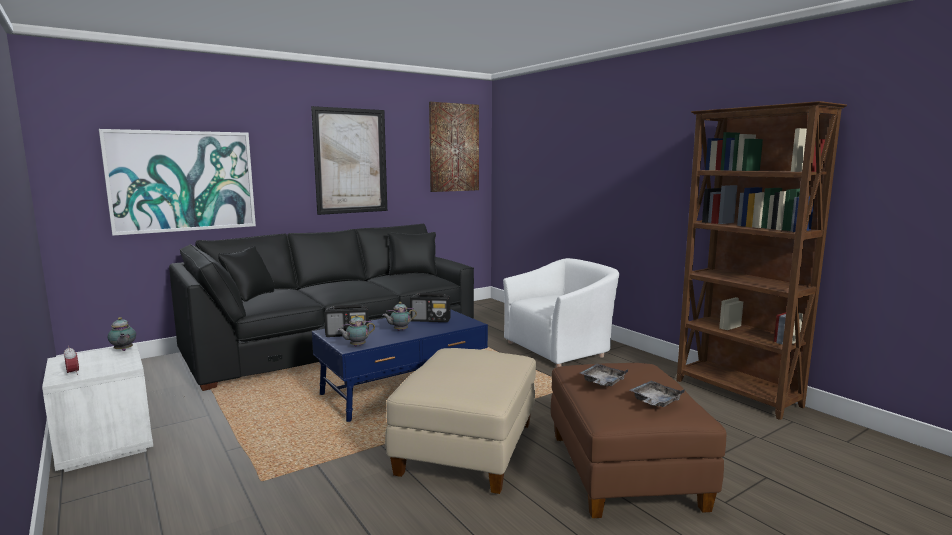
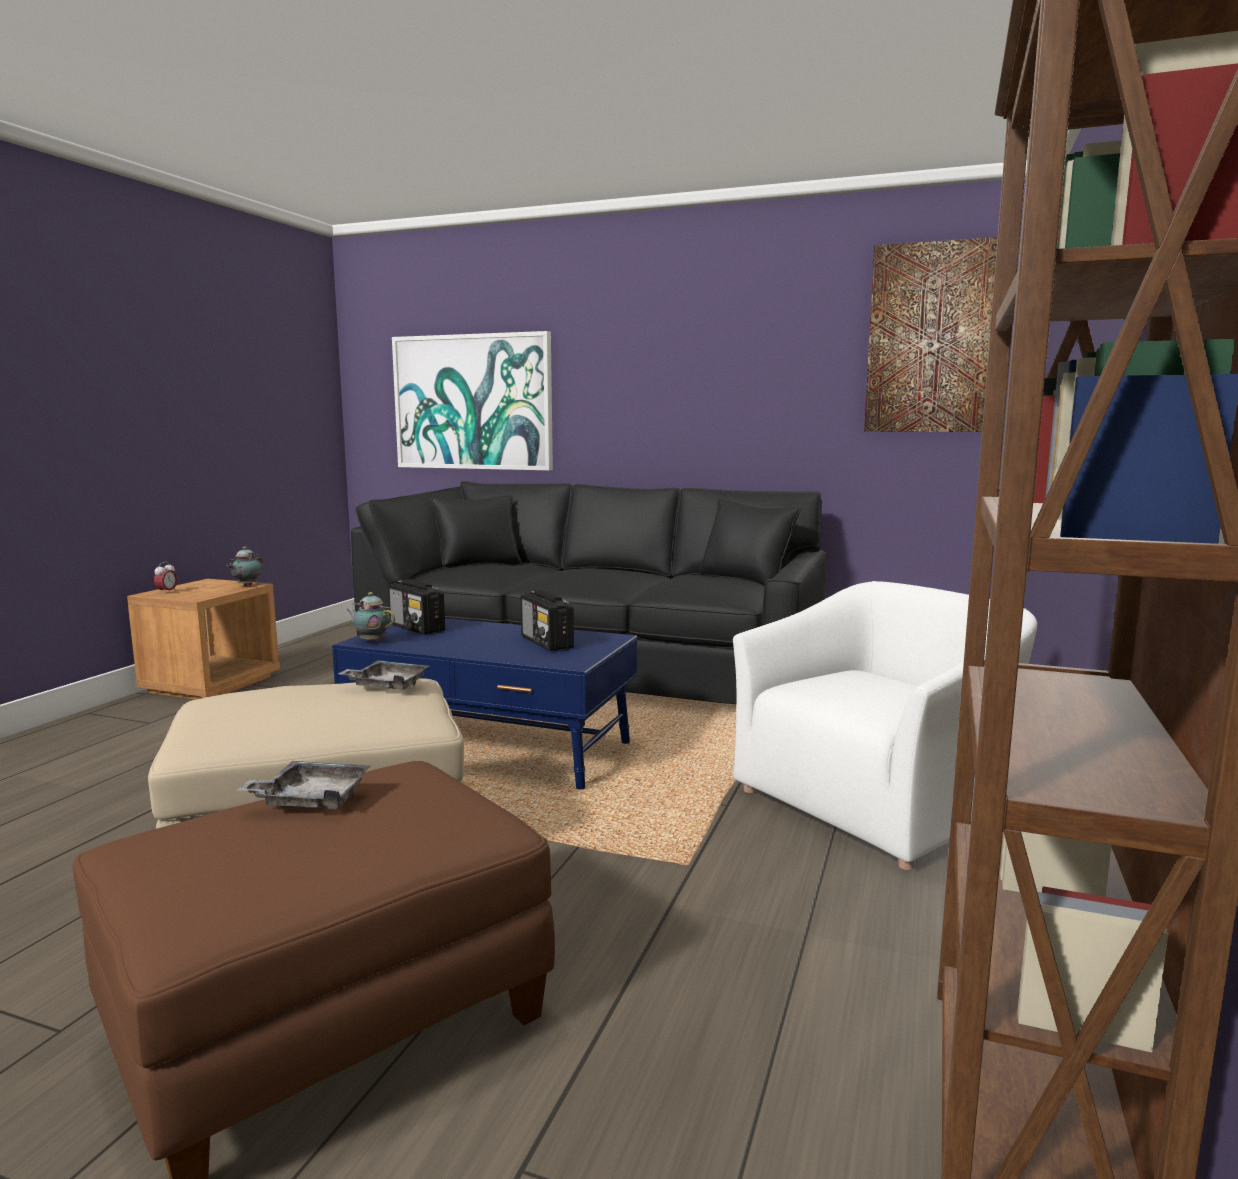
camera: 55 degrees right, 0 degrees up
white nightstand [42,344,153,472] -> brown nightstand [127,579,280,700]
picture [311,106,387,215] -> none
teapot [382,302,417,331] -> none
white armchair [503,258,619,367] -> white armchair turned 60 degrees counterclockwise [733,581,1037,870]
grey tray [630,381,685,407] -> grey tray moved to [338,660,429,690]

